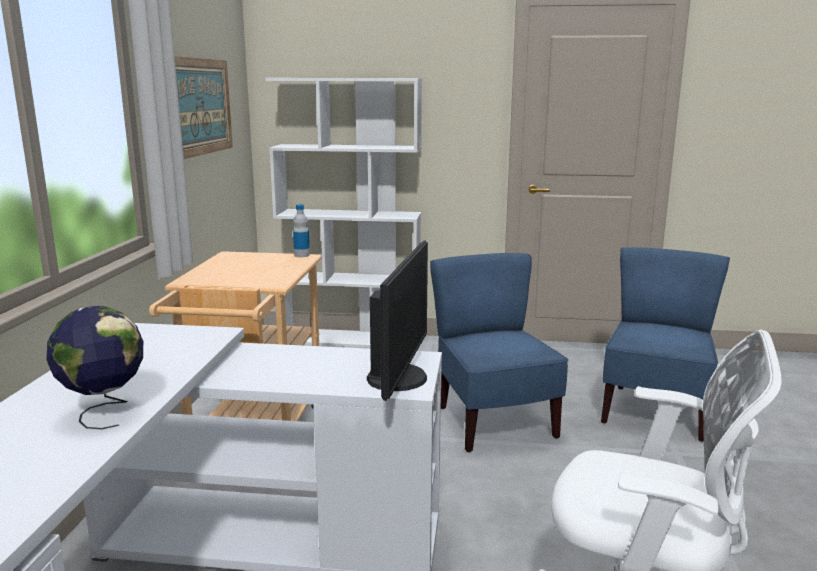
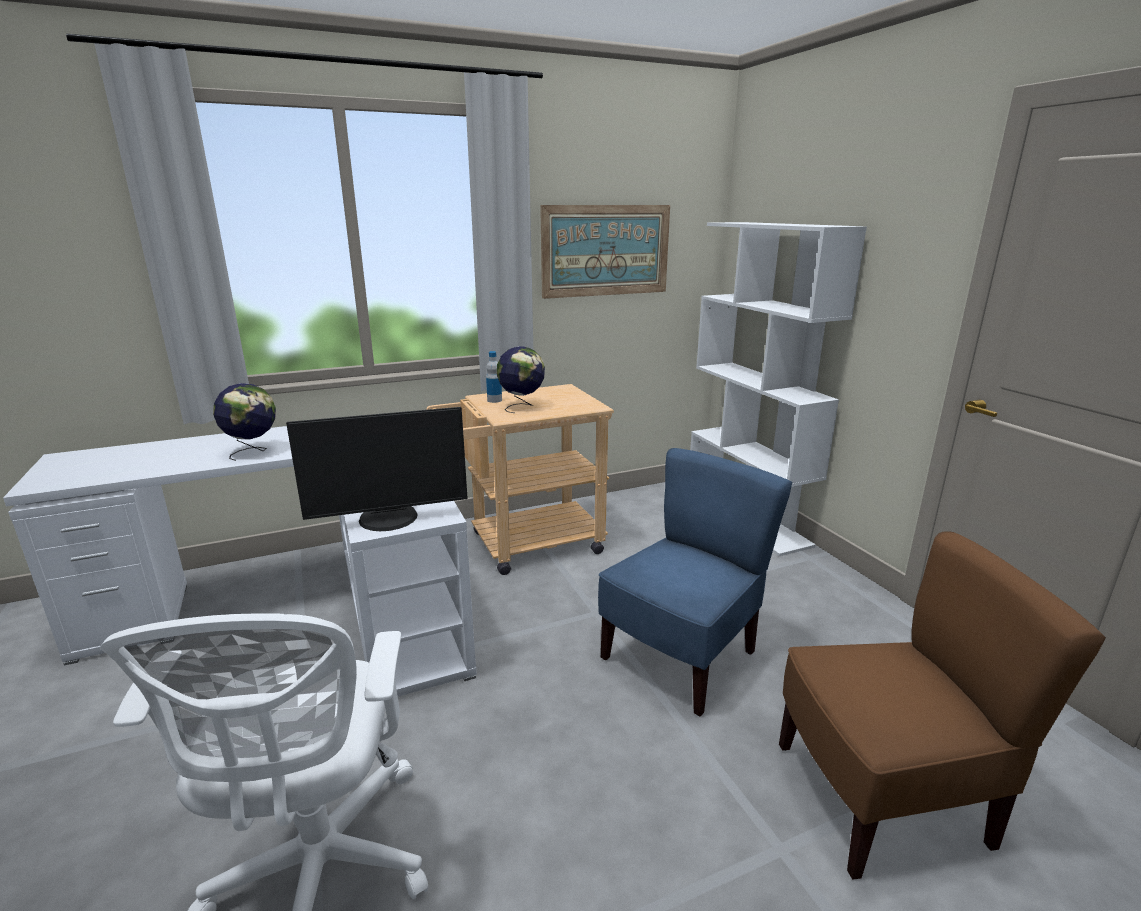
camera: 60 degrees right, 5 degrees up
bottle [293,204,310,257] -> bottle moved to [486,351,502,403]
blue chair [601,247,730,442] -> brown chair [779,531,1106,880]
none -> globe [497,346,545,413]

